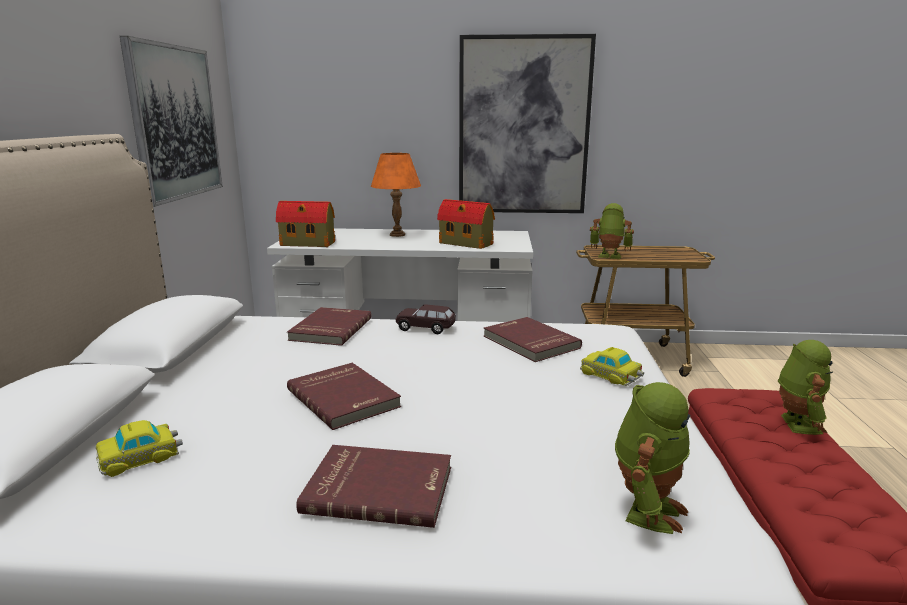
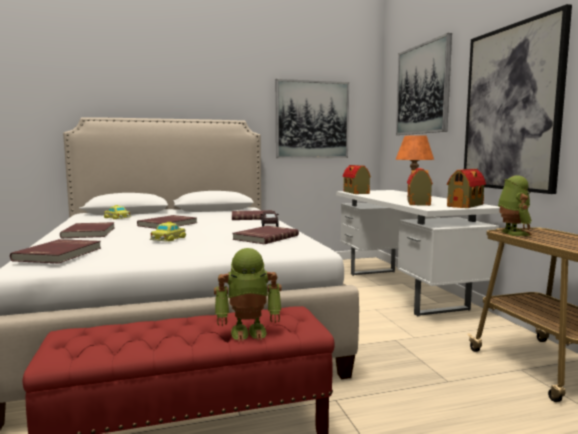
camera: 70 degrees right, 10 degrees down
toy car [580,347,644,386] -> toy car moved to [150,222,186,242]
toy robot [615,382,690,534] -> red book [10,239,101,264]
none -> picture [396,33,452,135]
none -> toy house [447,169,486,208]

